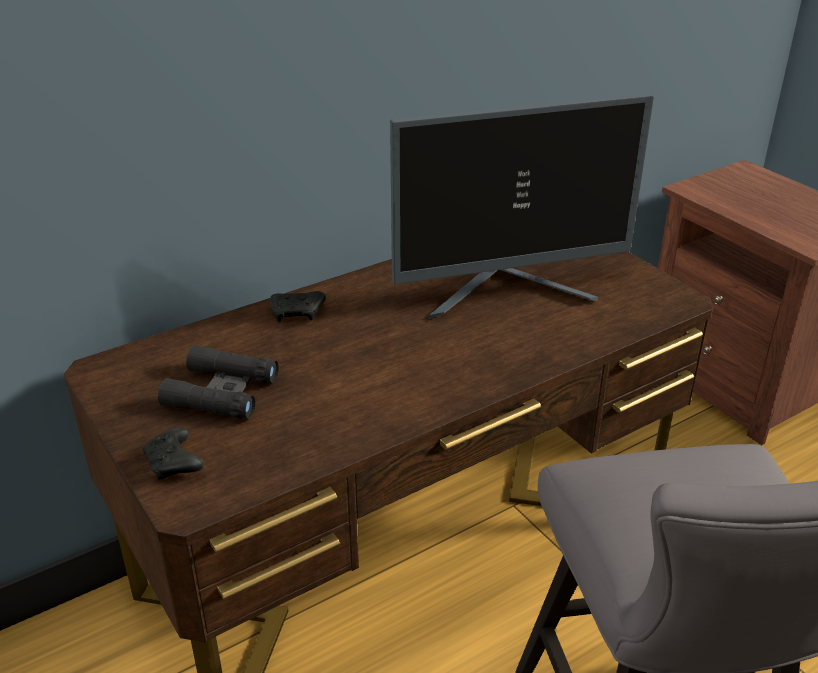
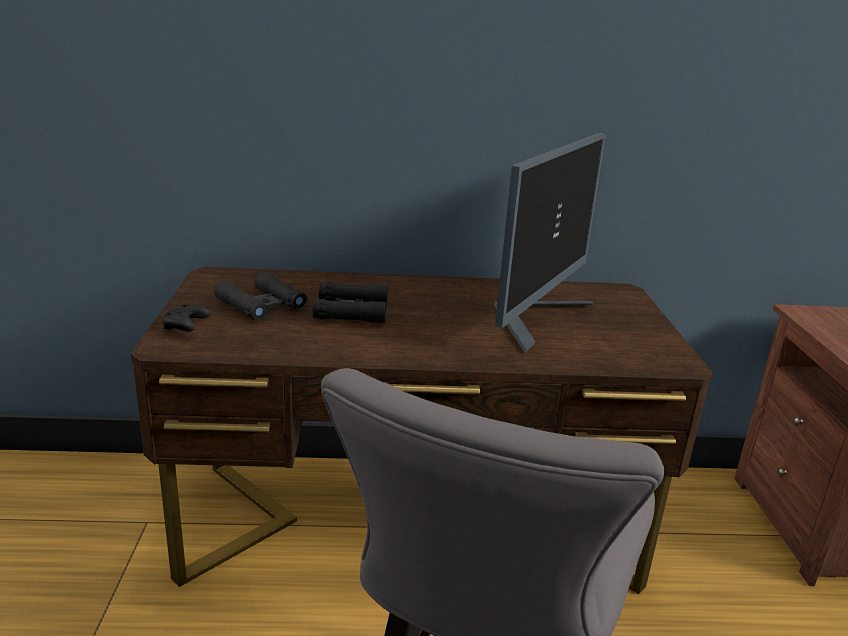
camera: 30 degrees right, 10 degrees down
black game controller [270,291,326,322] -> none
monitor [390,94,654,319] -> monitor turned 75 degrees counterclockwise [494,133,606,353]
none -> black binoculars [313,282,388,323]

